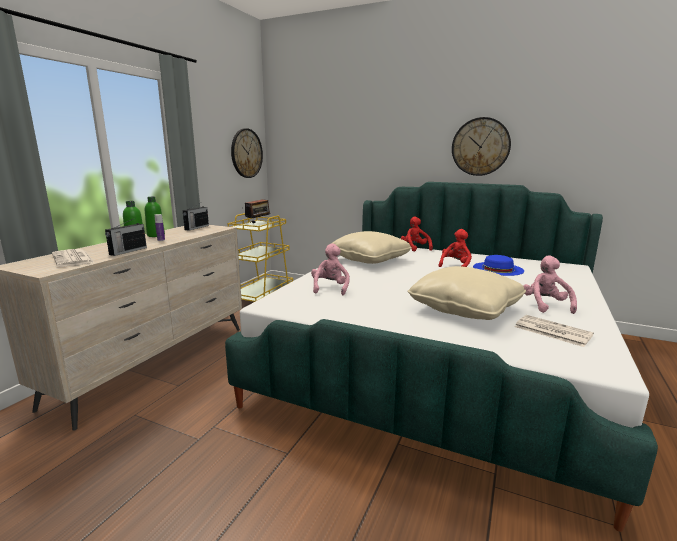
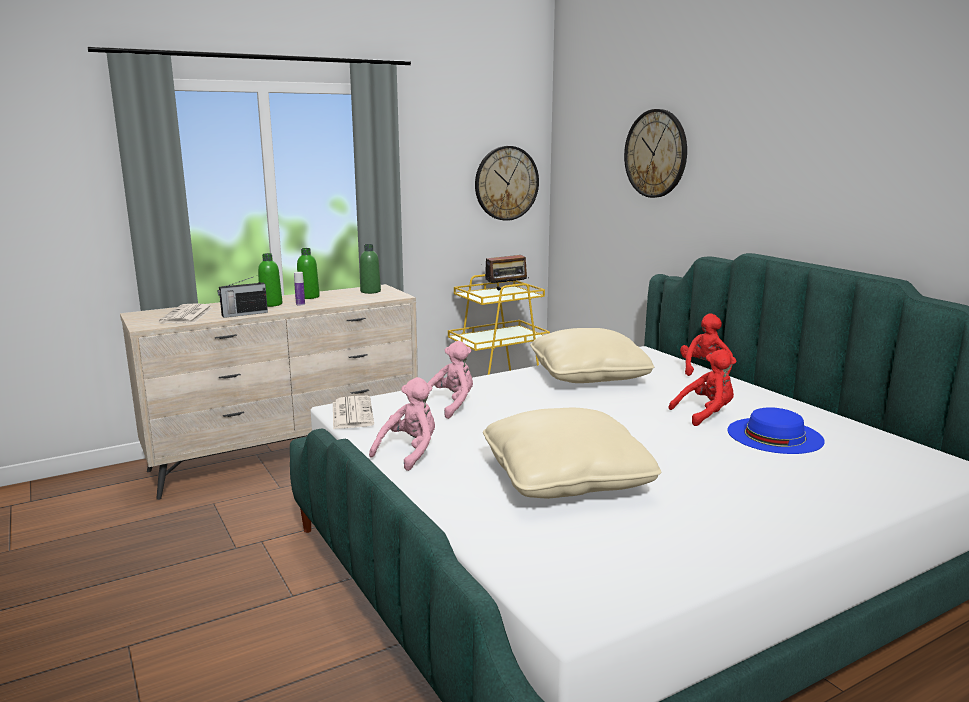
camera: 35 degrees right, 0 degrees up
radio [183,203,209,231] -> green bottle [360,244,381,294]
wall clock [452,117,511,176] -> wall clock moved to [624,109,687,198]
newspaper [515,315,594,347] -> newspaper moved to [333,396,374,429]
pink plush toy [523,255,577,314] -> pink plush toy moved to [369,377,435,471]

